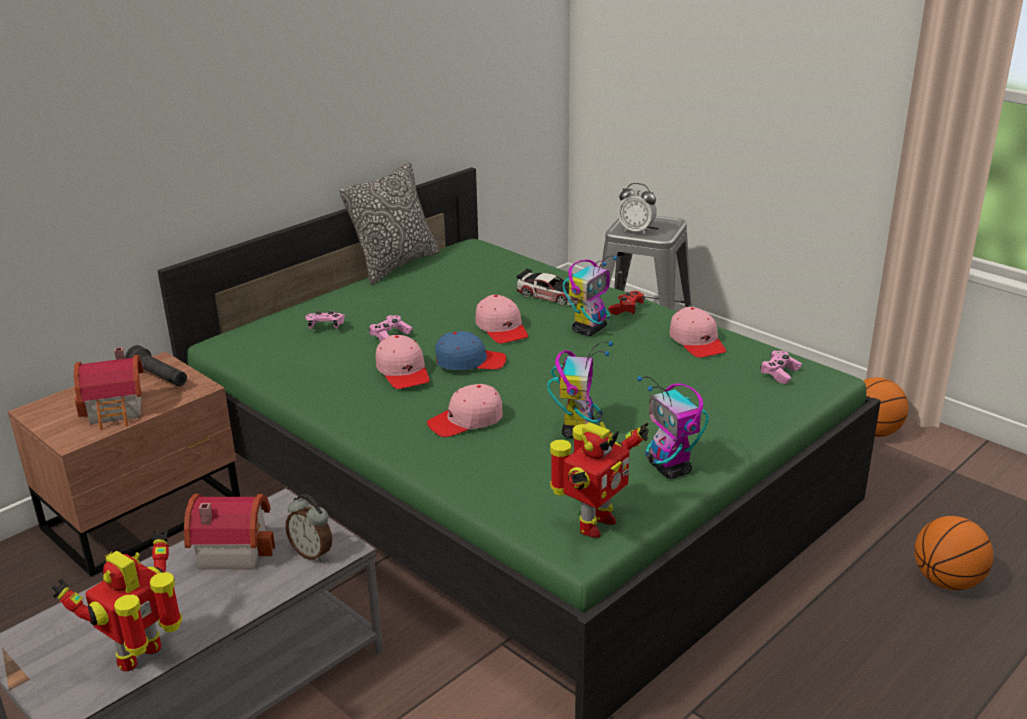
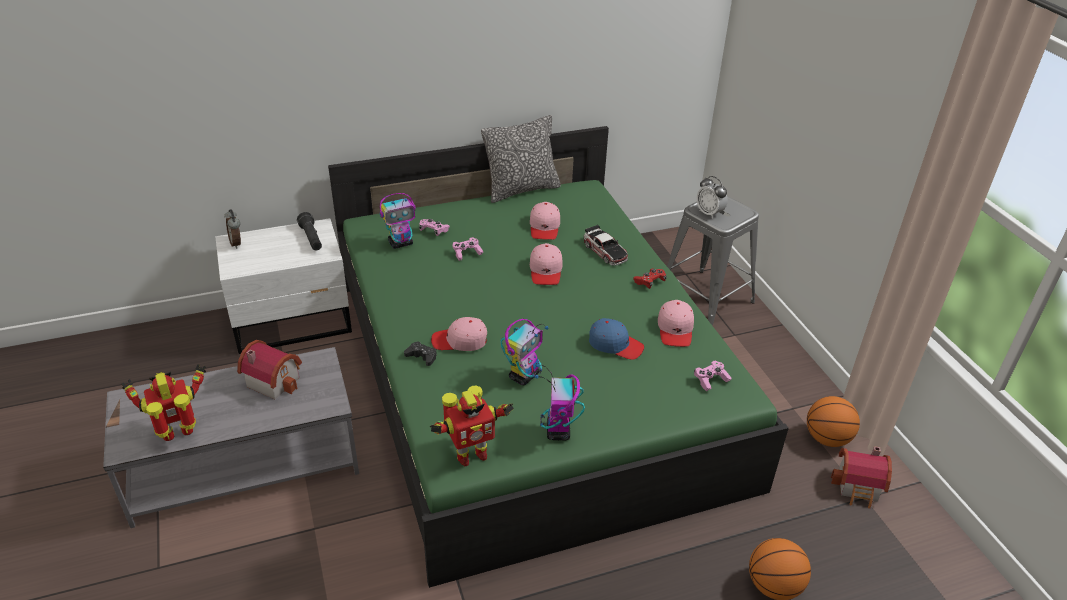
camera: 25 degrees right, 10 degrees up
brown nightstand [8,351,240,576] -> white nightstand [215,218,352,354]
toy house [74,347,144,430] -> toy house moved to [831,446,892,509]
alarm clock [285,494,332,562] -> alarm clock moved to [224,209,241,249]
pink cap [376,335,430,389] -> pink cap moved to [530,202,560,240]
blue cap [435,331,506,370] -> blue cap moved to [589,318,644,360]
toy robot [563,256,617,336] -> toy robot moved to [380,193,416,249]
none -> black game controller [404,341,437,366]

